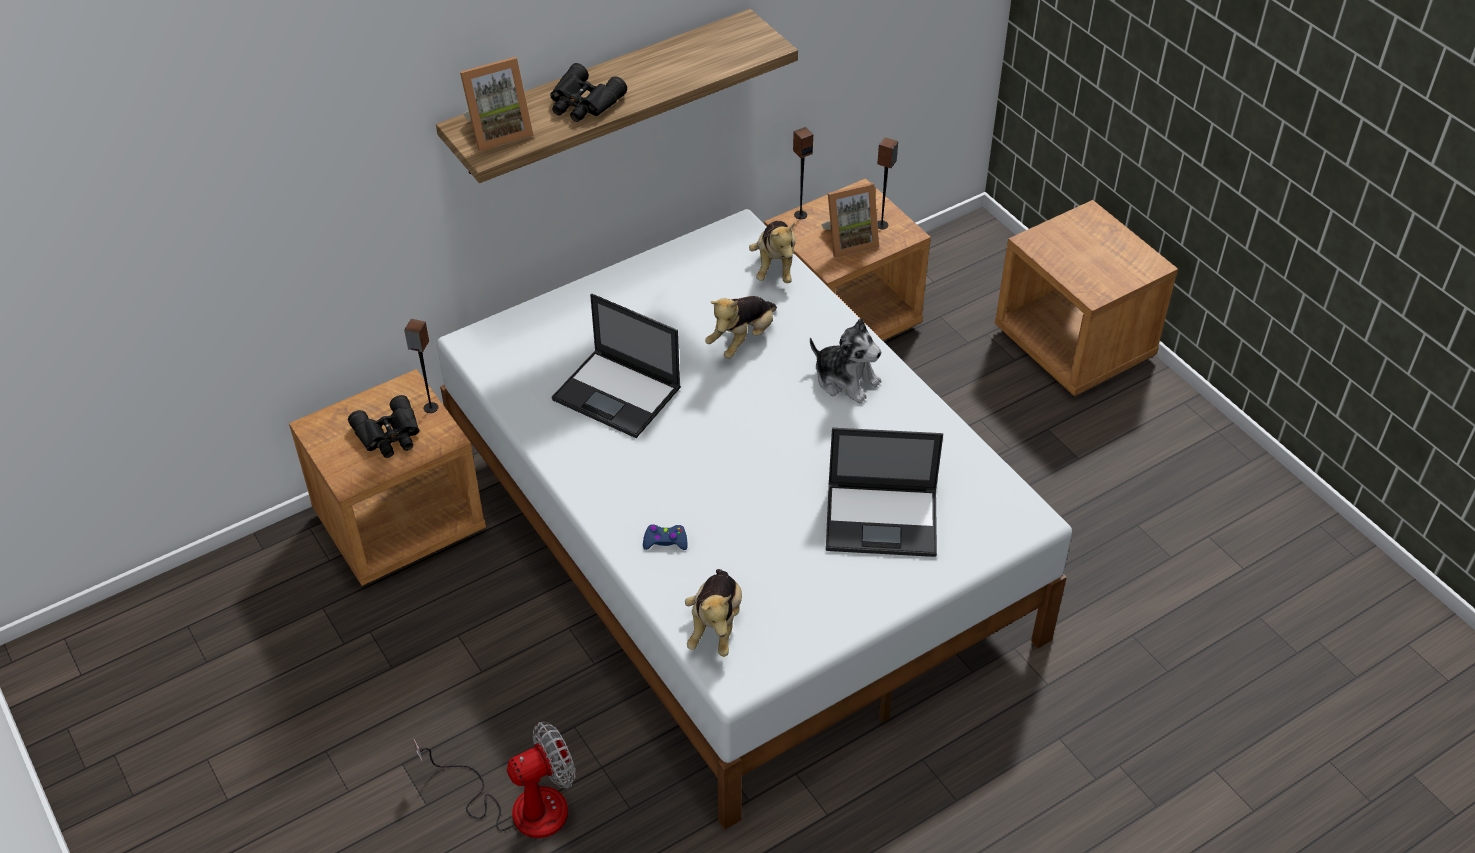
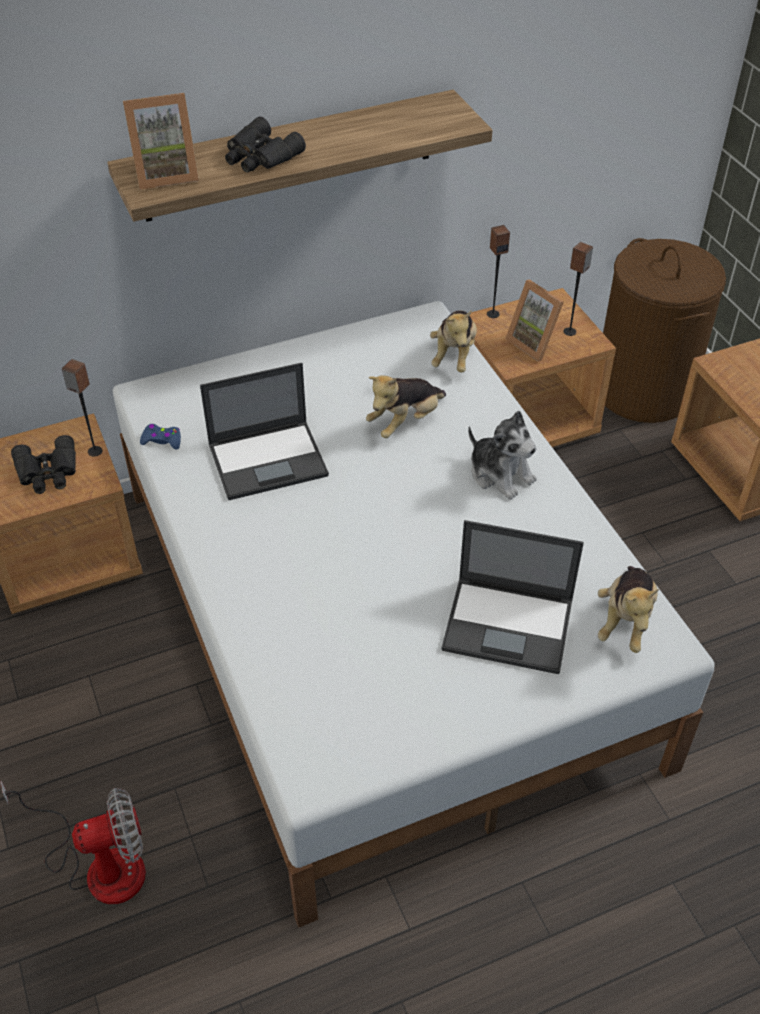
camera: 10 degrees right, 0 degrees up
laptop [552,294,681,438] -> laptop turned 60 degrees counterclockwise [200,363,329,500]
blue game controller [643,524,688,550] -> blue game controller moved to [140,424,181,450]
plush toy [685,569,742,657] -> plush toy moved to [598,566,659,653]
picture frame [821,183,879,258] -> picture frame turned 60 degrees clockwise [506,280,564,362]
none -> brown laundry basket [603,238,726,423]

